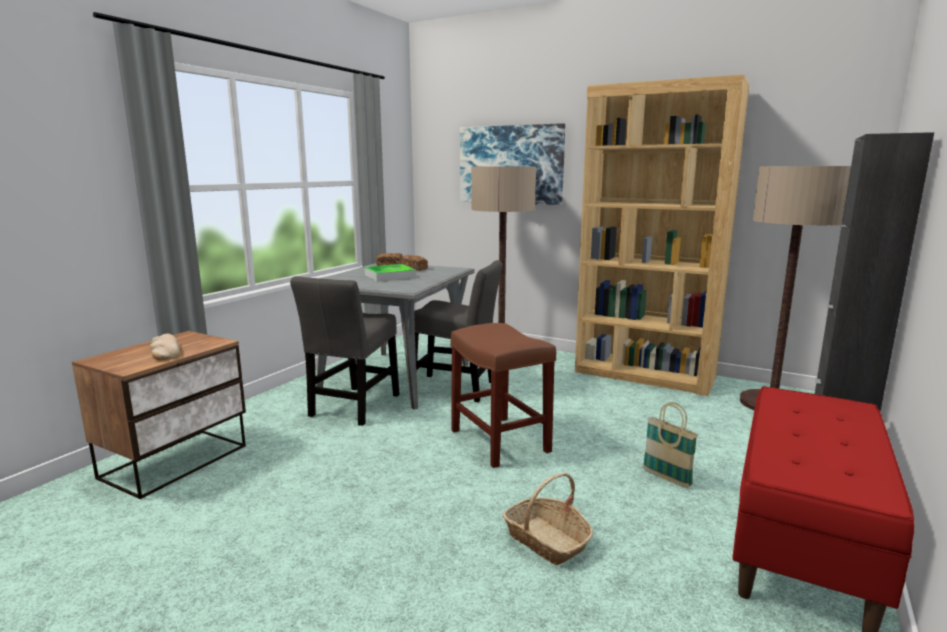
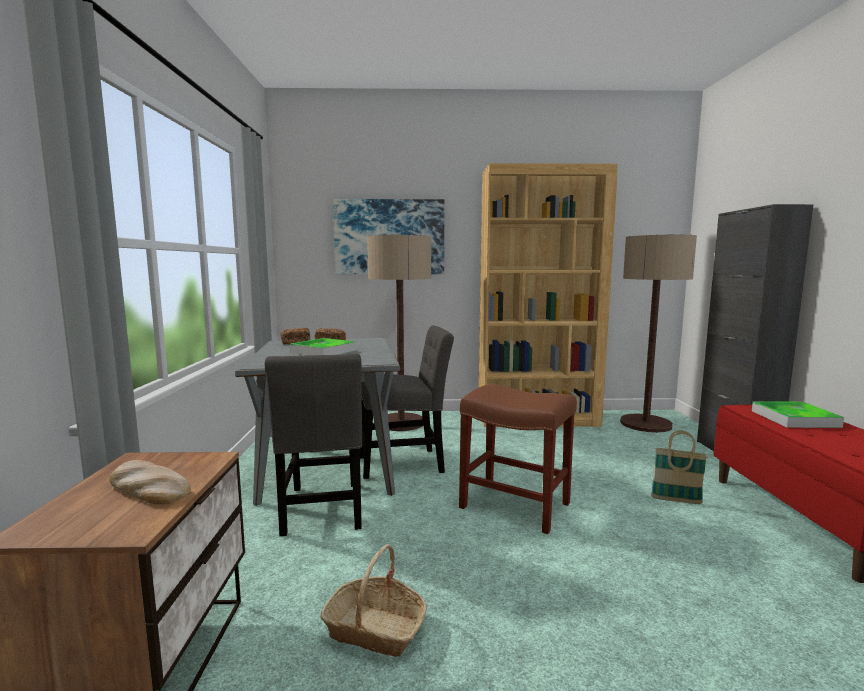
camera: 30 degrees left, 5 degrees down
basket [502,472,593,565] -> basket moved to [321,544,427,657]
none -> tray [752,401,844,428]

